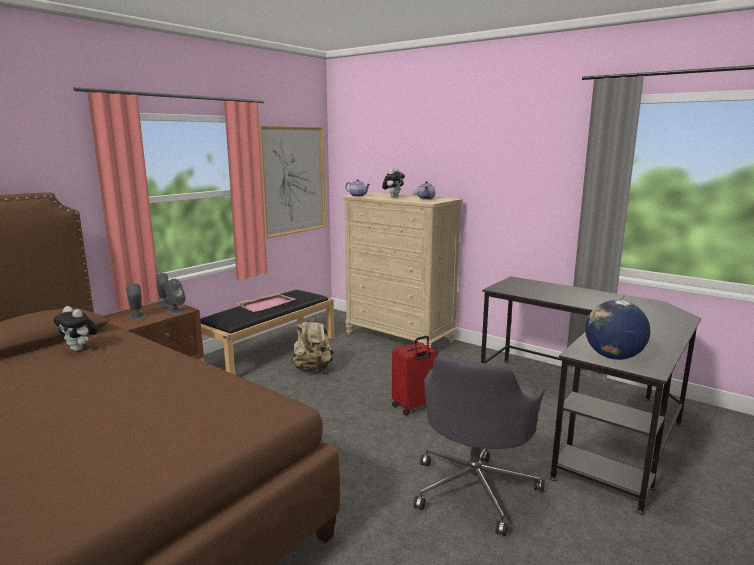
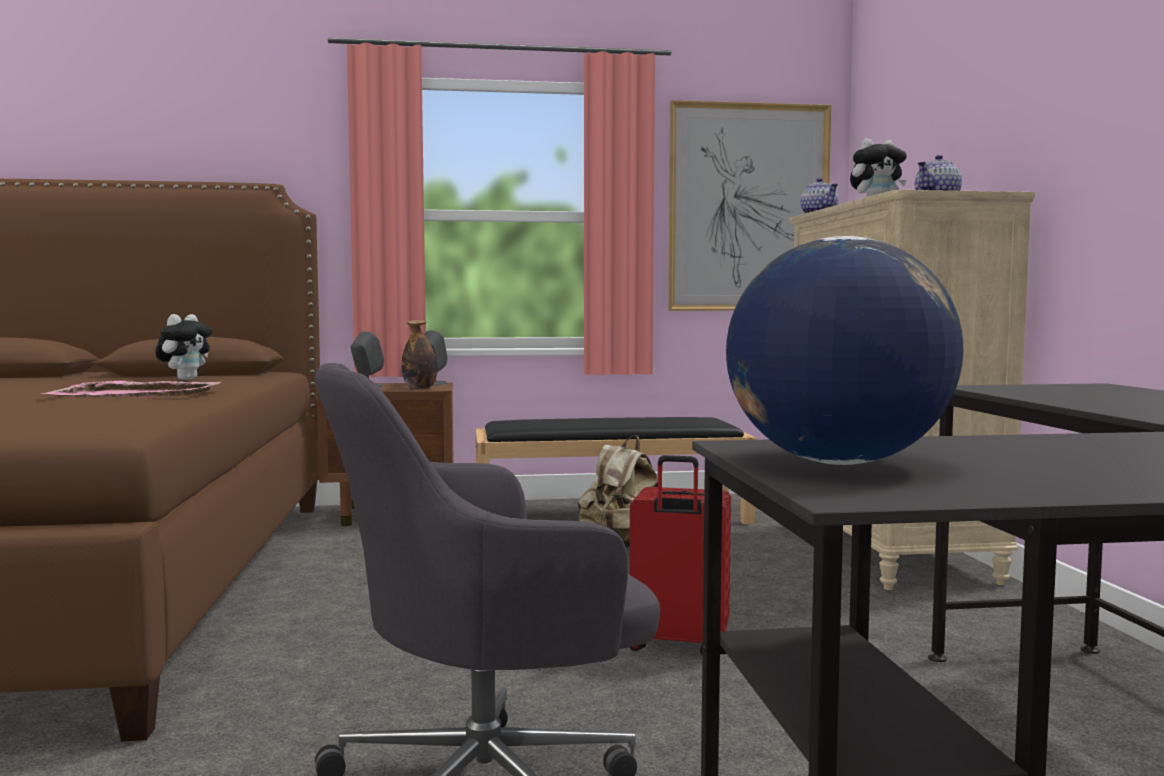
camera: 45 degrees right, 10 degrees down
plush toy [53,306,98,351] -> plush toy turned 150 degrees counterclockwise [155,314,213,380]
grey speaker [164,279,186,315] -> bottle [402,320,437,389]
pink tray [236,293,295,312] -> pink tray moved to [41,381,221,397]

